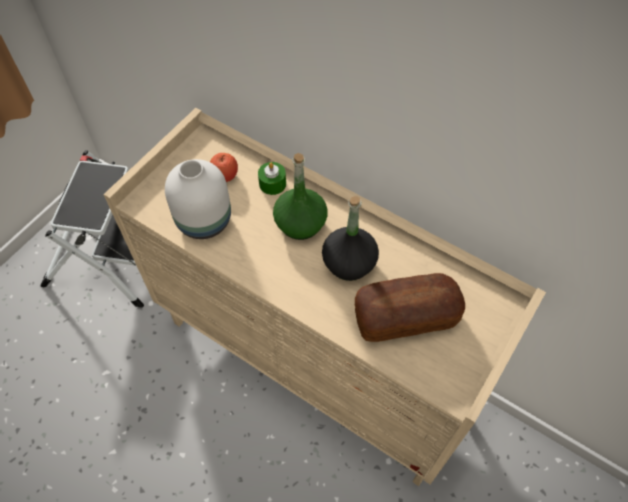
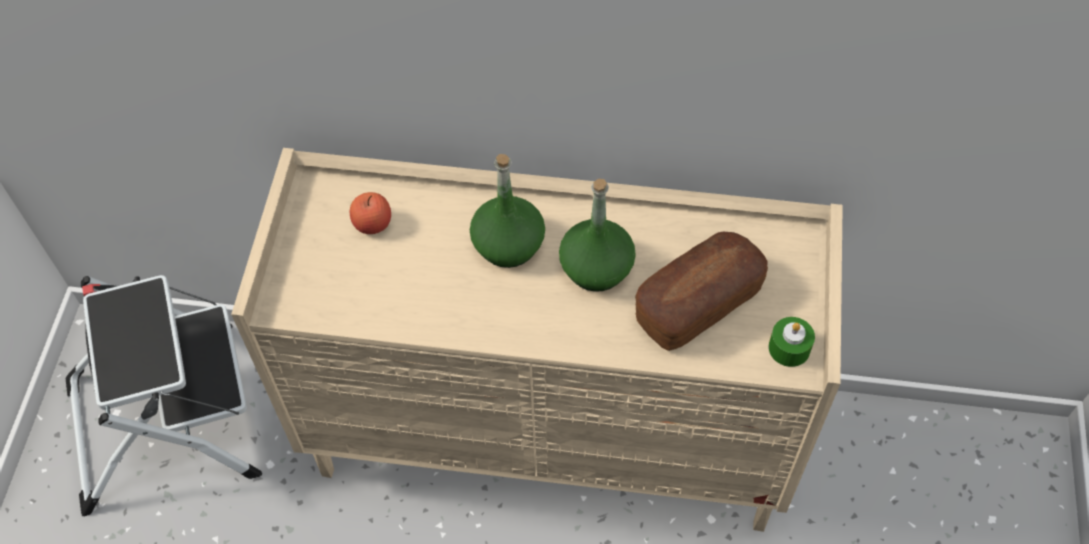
camera: 25 degrees left, 0 degrees up
white vase [165,159,231,239] -> none
green candle [258,162,286,195] -> green candle moved to [769,317,815,367]
black bottle [322,196,379,281] -> green bottle [559,179,636,292]

